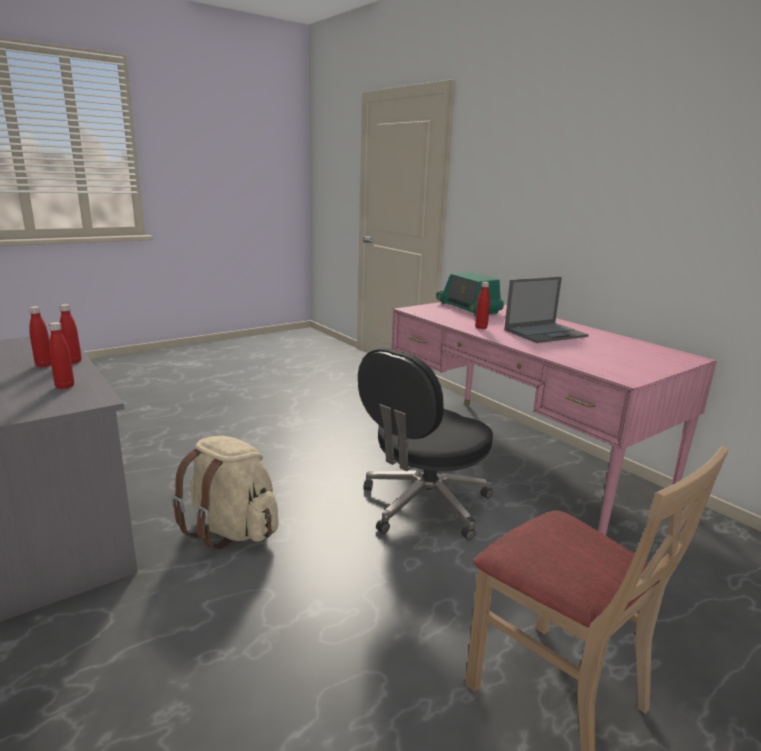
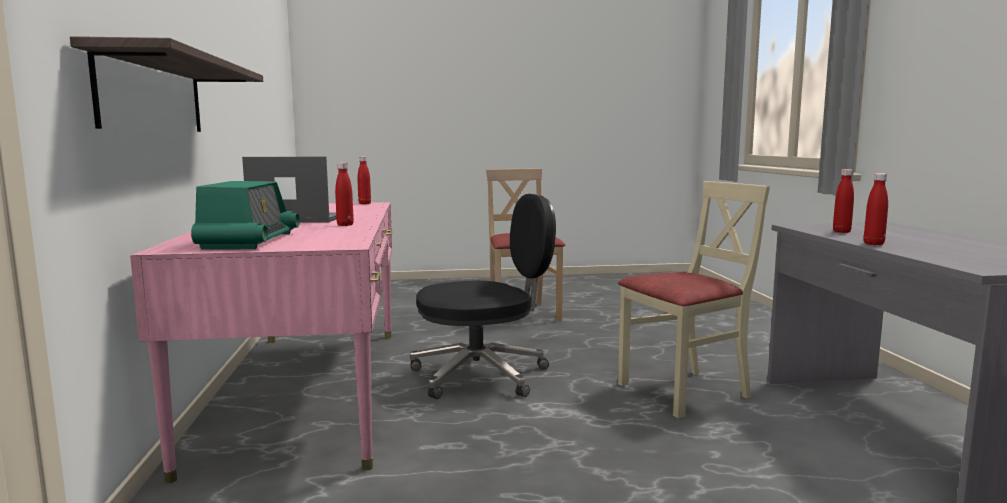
camera: 150 degrees left, 10 degrees down
red bottle [29,306,51,367] -> red bottle moved to [357,157,371,204]
beige backpack [172,436,279,551] -> beige chair [618,181,770,418]
none -> shelf [70,36,263,132]

